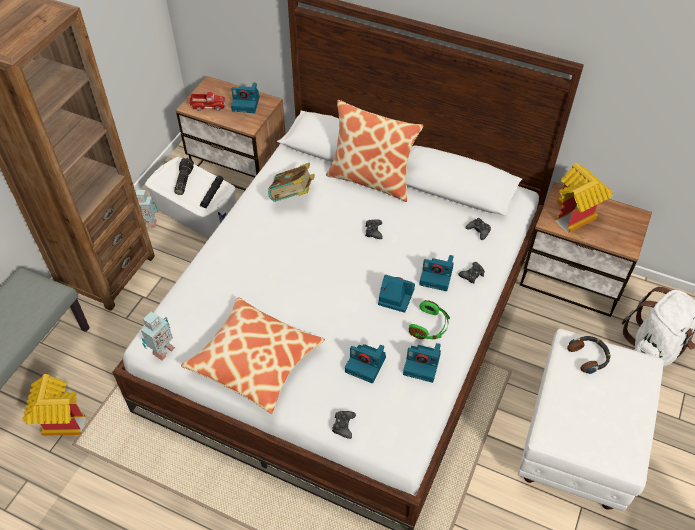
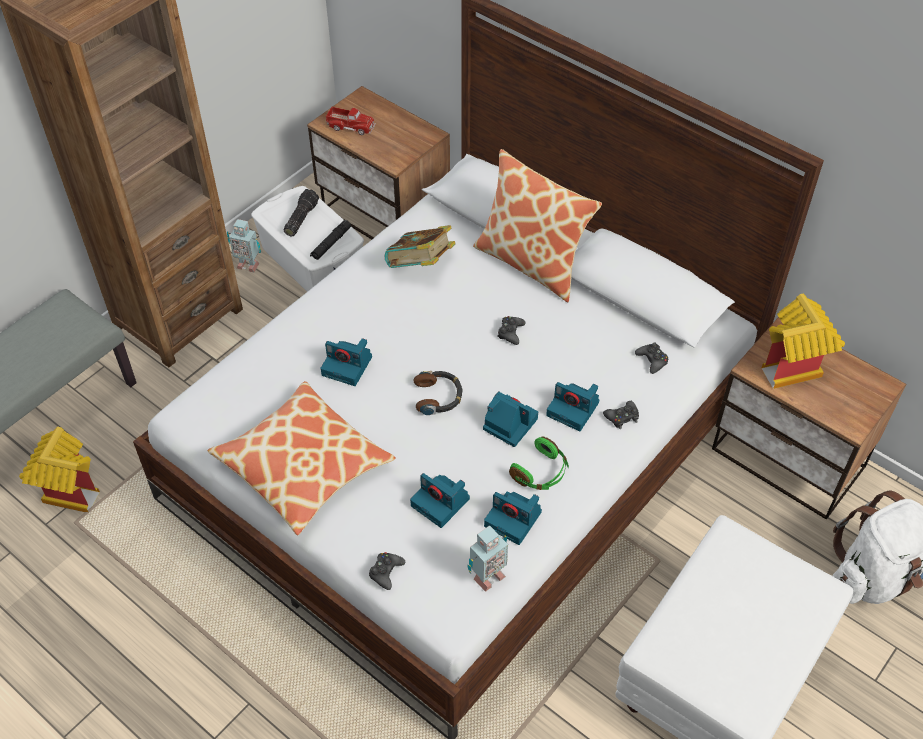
camera: 15 degrees right, 0 degrees up
toy robot [141,312,175,360] -> toy robot moved to [467,526,508,592]
camera [231,83,260,113] -> camera moved to [321,338,372,386]
headphones [567,336,611,374] -> headphones moved to [414,371,463,415]

